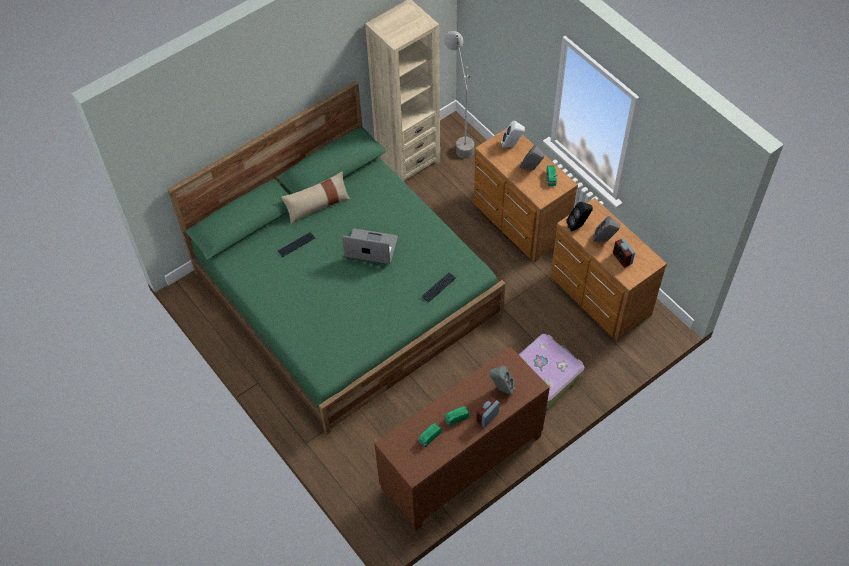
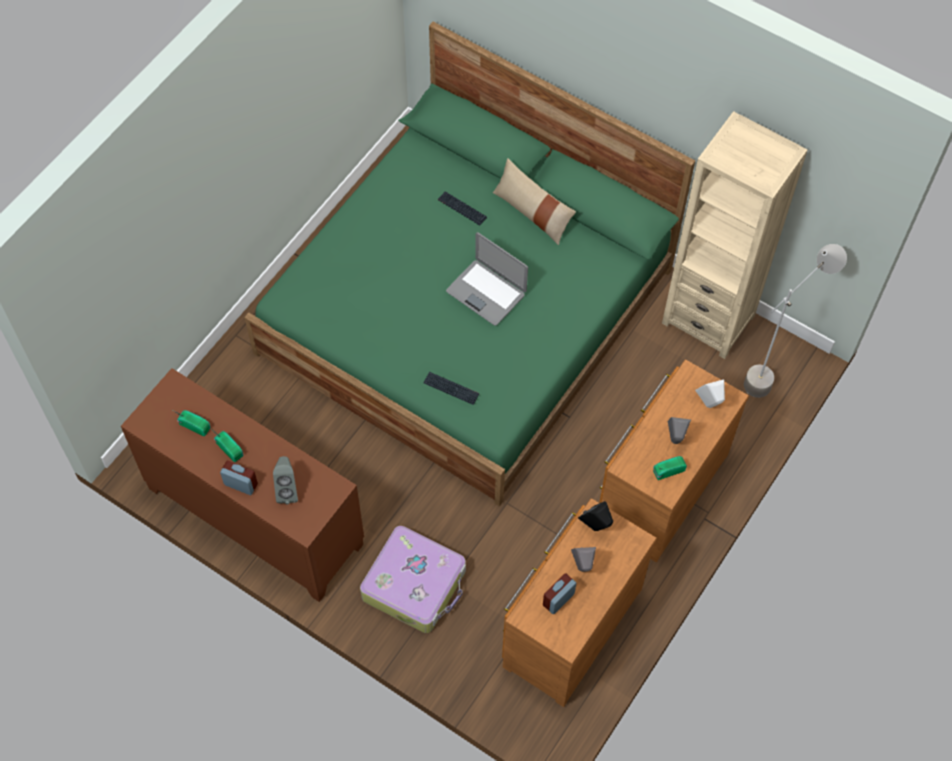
camera: 70 degrees right, 5 degrees up
laptop [342,228,398,264] -> laptop turned 135 degrees clockwise [446,232,528,326]

